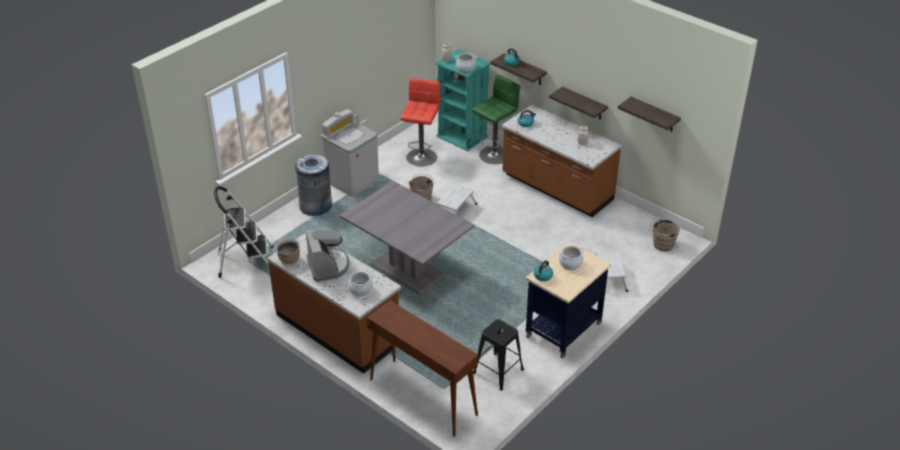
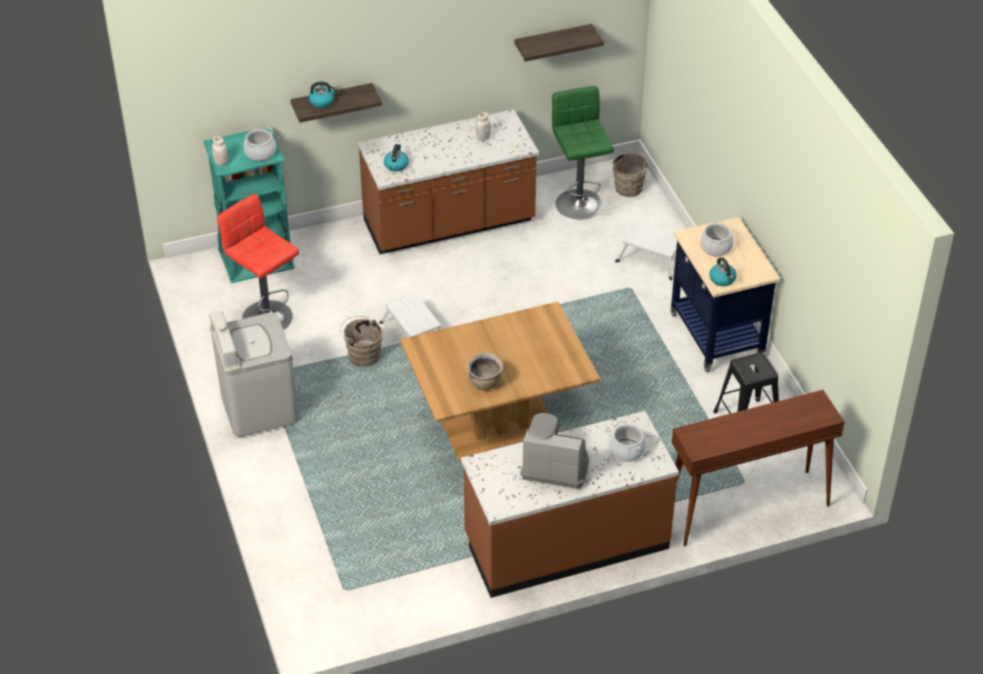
camera: 60 degrees left, 5 degrees up
step ladder [214,186,273,278] -> none
brown cooking pot [275,239,300,264] -> brown cooking pot moved to [467,353,503,390]
grey trash can [295,154,332,216] -> none
grey dining table [340,181,474,295] -> brown dining table [400,302,600,462]
green stool [472,75,520,164] -> green stool moved to [552,86,614,220]
shelf [549,86,608,120] -> none

